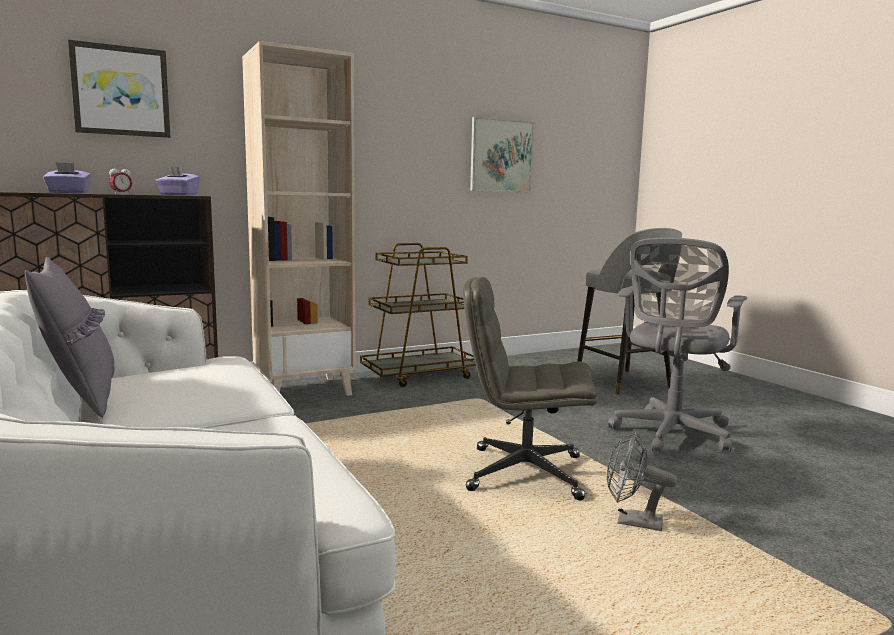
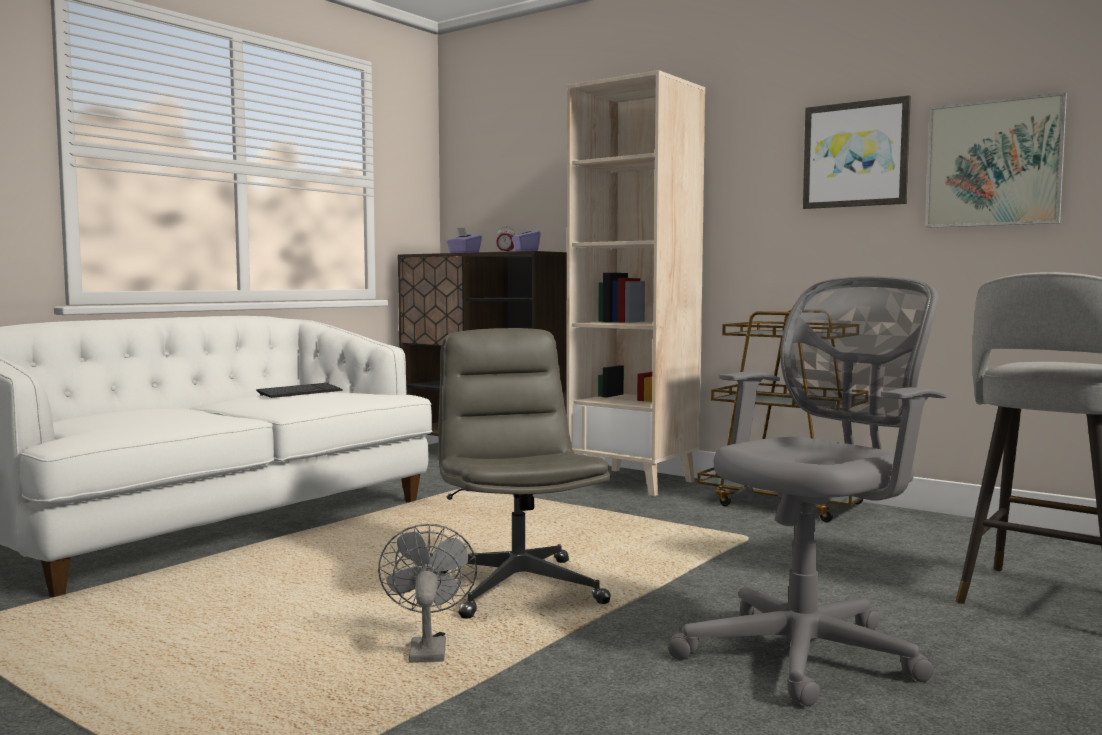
camera: 65 degrees right, 5 degrees down
grey pillow [25,257,114,418] -> none
picture [68,40,170,138] -> picture moved to [803,95,911,209]
grey office chair [608,238,747,453] -> grey office chair turned 135 degrees clockwise [667,276,947,706]
none -> keyboard [256,383,343,398]

